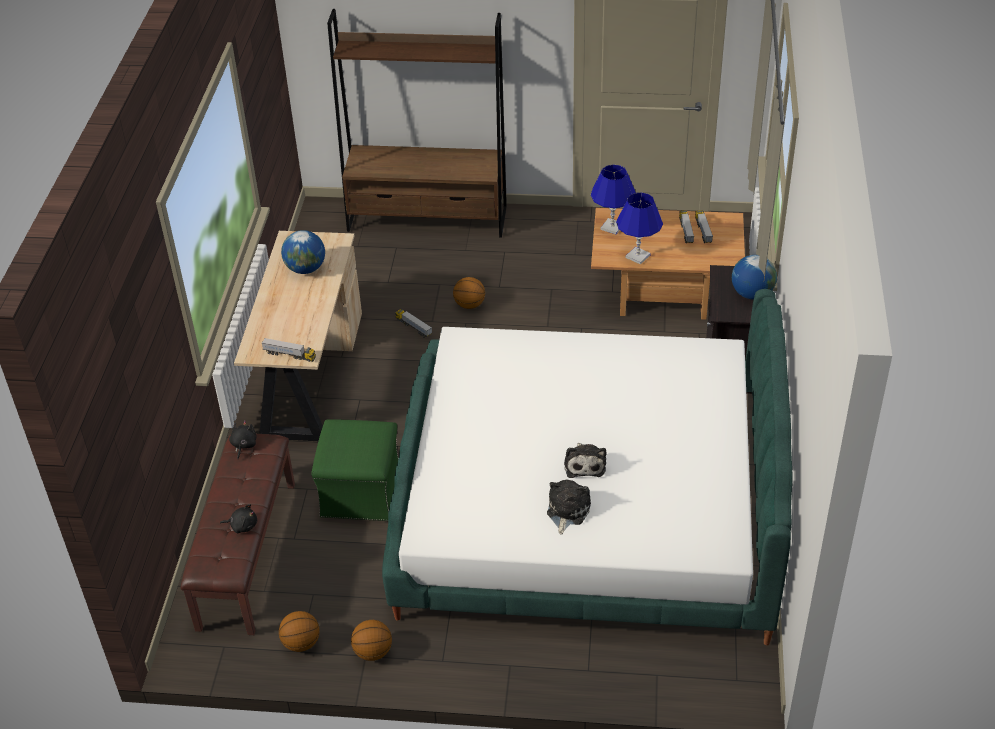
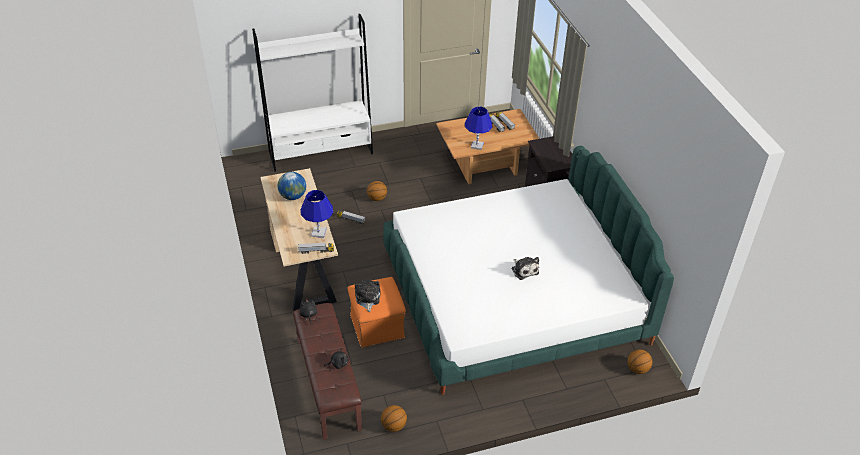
camera: 25 degrees left, 0 degrees up
green ottoman [311,419,399,521] -> orange ottoman [347,277,406,348]
brown bookcase [327,9,507,238] -> white bookcase [252,14,373,172]
basketball [351,620,392,661] -> basketball moved to [627,349,652,374]
plush toy [547,480,591,535] -> plush toy moved to [355,280,380,312]
blue table lamp [591,165,636,235] -> blue table lamp moved to [301,190,333,238]
globe [732,255,777,300] -> none

